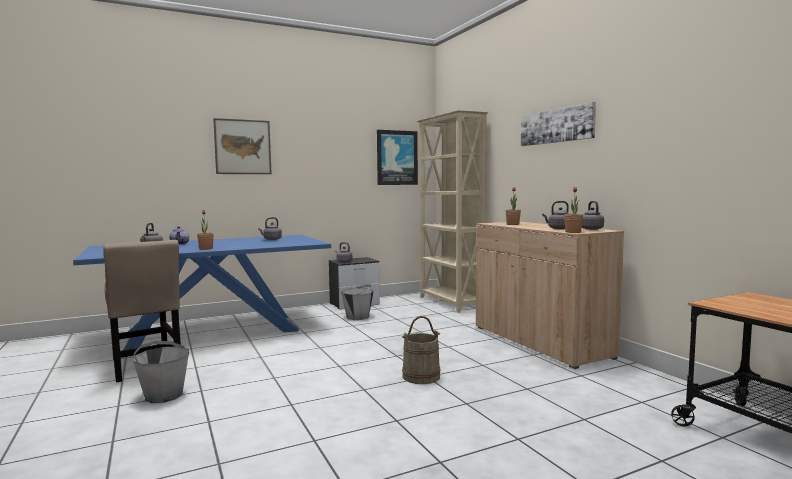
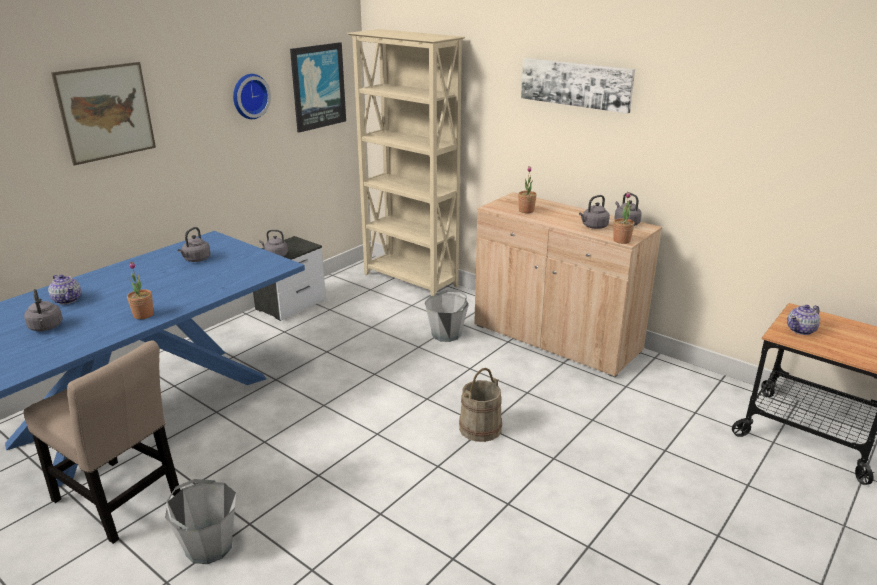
camera: 25 degrees left, 20 degrees up
grey bucket [341,284,374,320] -> grey bucket moved to [425,290,469,342]
none -> wall clock [233,74,271,119]
none -> teapot [787,305,820,335]

